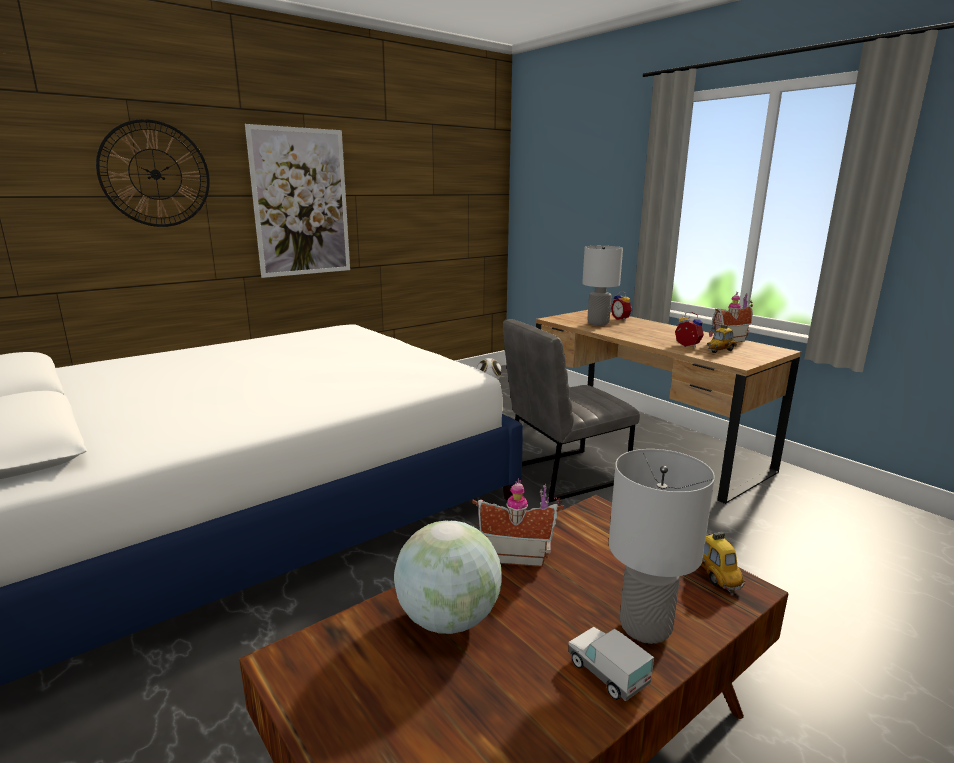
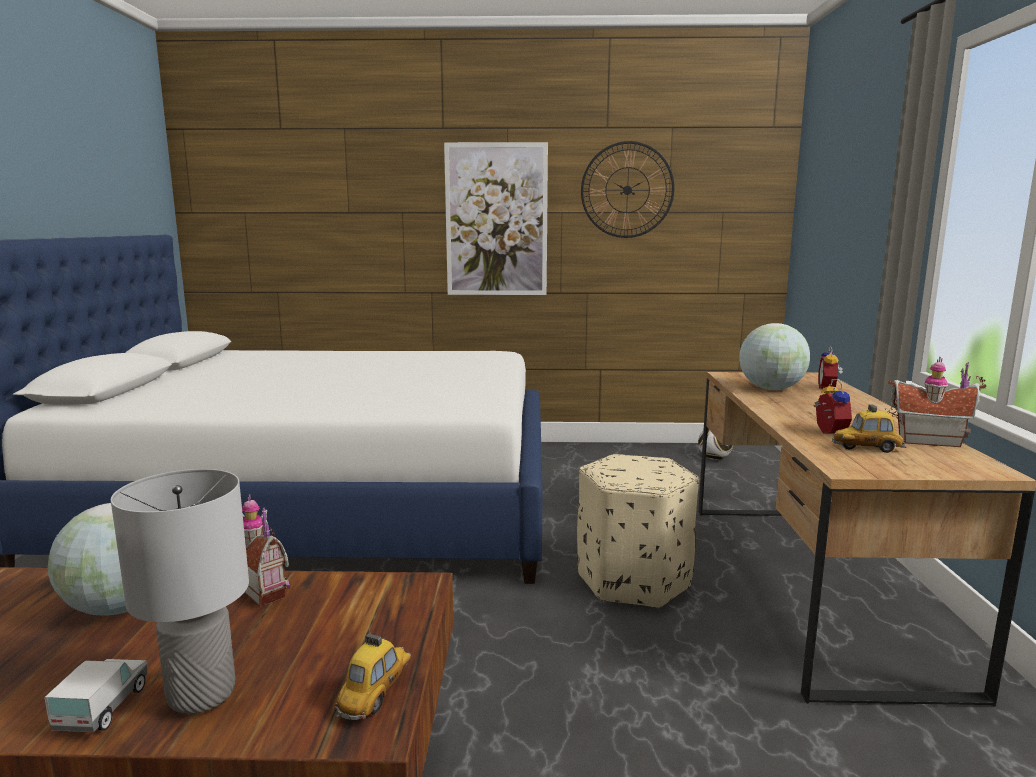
camera: 40 degrees right, 5 degrees down
wall clock [96,119,210,227] -> wall clock moved to [581,141,675,238]
grey chair [503,319,640,502] -> beige ottoman [577,454,699,608]
grey table lamp [582,246,623,326] -> globe [739,323,810,390]

